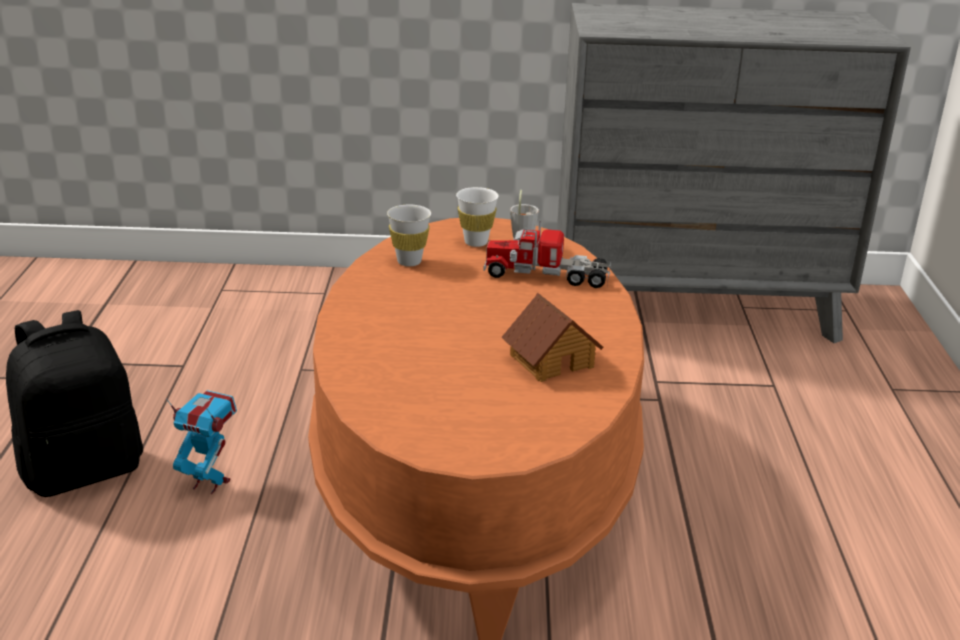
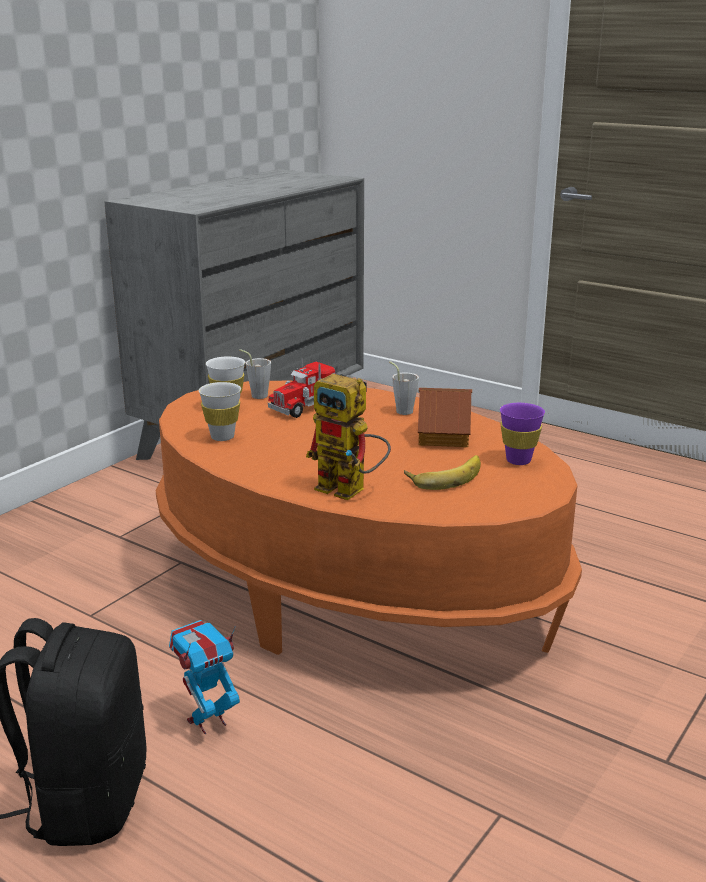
camera: 55 degrees left, 5 degrees down
none -> toy robot [306,374,391,500]
none -> grey cup [389,361,419,415]
none -> banana [404,455,481,490]
none -> purple cup [500,403,545,465]

